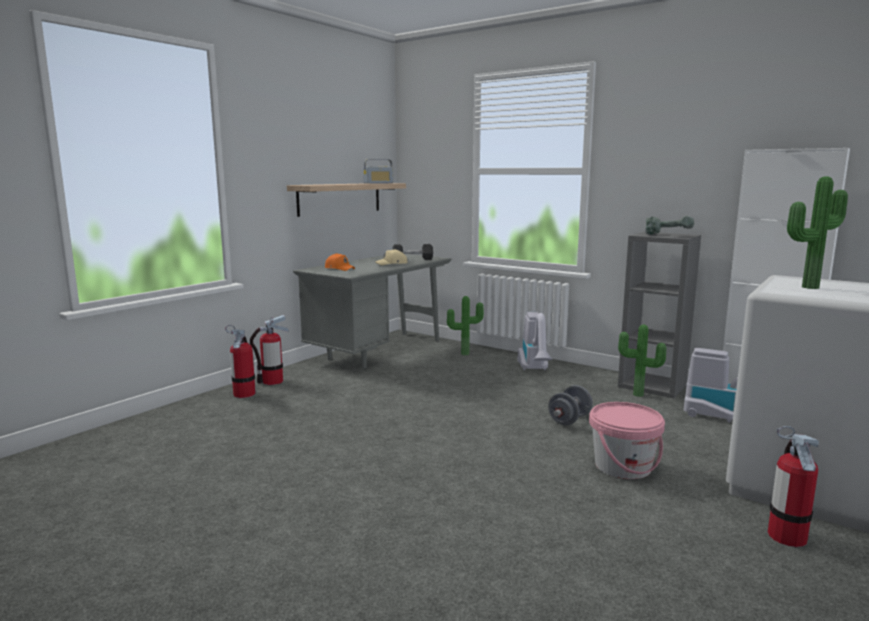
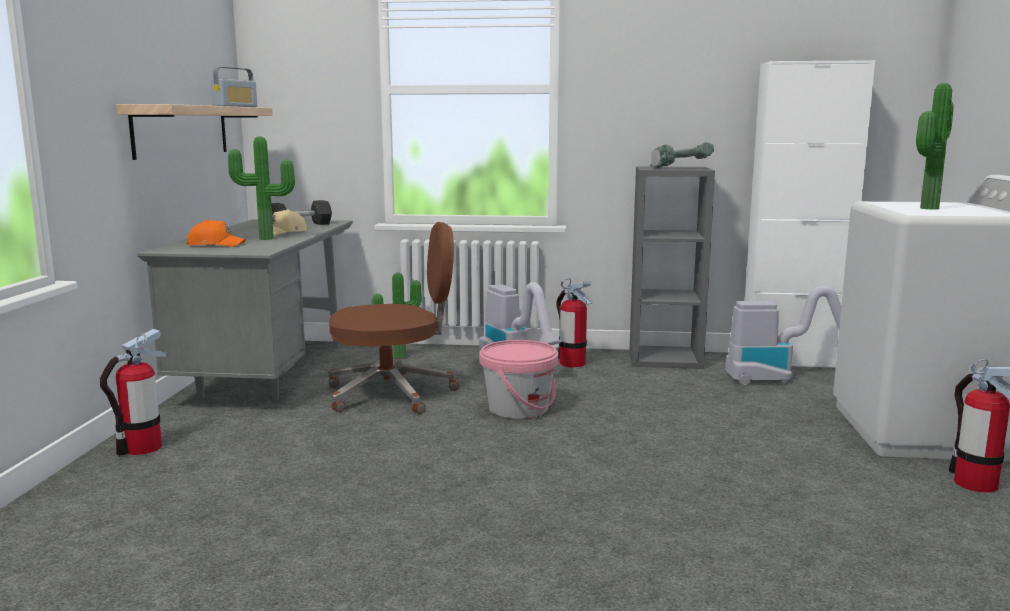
camera: 30 degrees left, 0 degrees up
fire extinguisher [225,325,256,398] -> fire extinguisher moved to [556,278,592,368]
grey dumbbell [548,385,593,426] -> none
pink bucket [589,402,665,479] -> pink bucket moved to [479,340,558,419]
potted plant [618,325,666,397] -> potted plant moved to [228,136,295,240]
none -> brown office chair [328,222,459,414]

